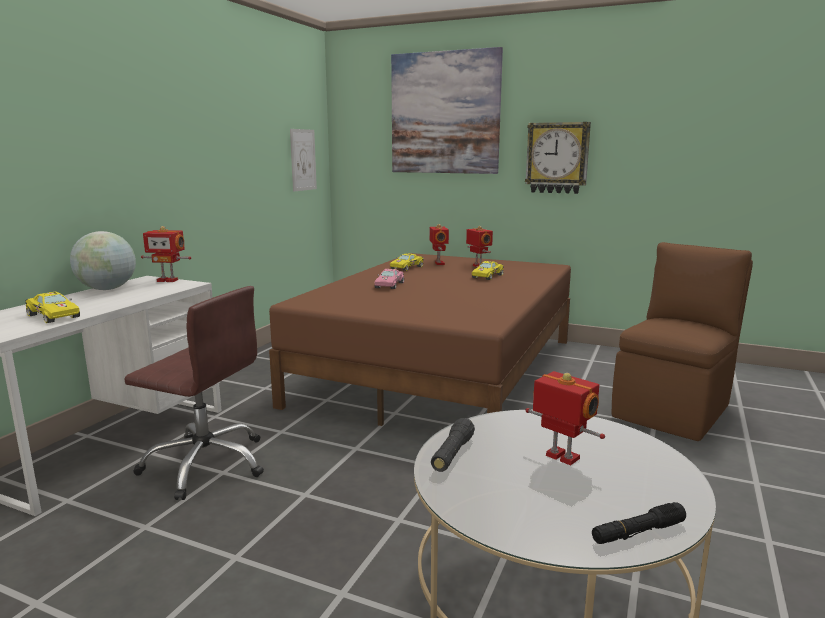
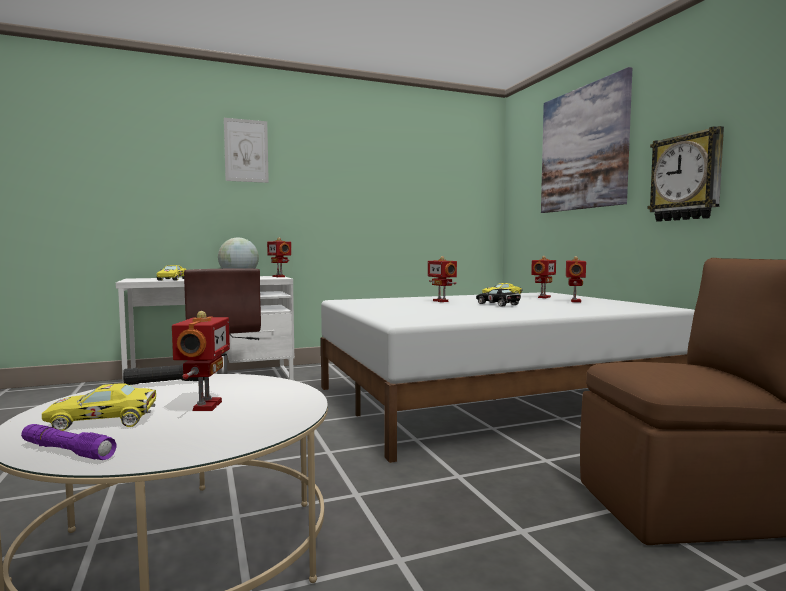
camera: 45 degrees right, 10 degrees down
brown bed [269,253,571,426] -> white bed [321,292,695,463]
picture [290,129,317,192] -> picture moved to [224,118,269,183]
pink toy car [375,269,404,289] -> toy robot [428,256,457,302]
yellow toy car [472,261,504,280] -> yellow toy car moved to [42,384,156,431]
black flashlight [592,502,686,544] -> purple flashlight [21,424,117,460]
none -> black toy car [476,289,521,307]

